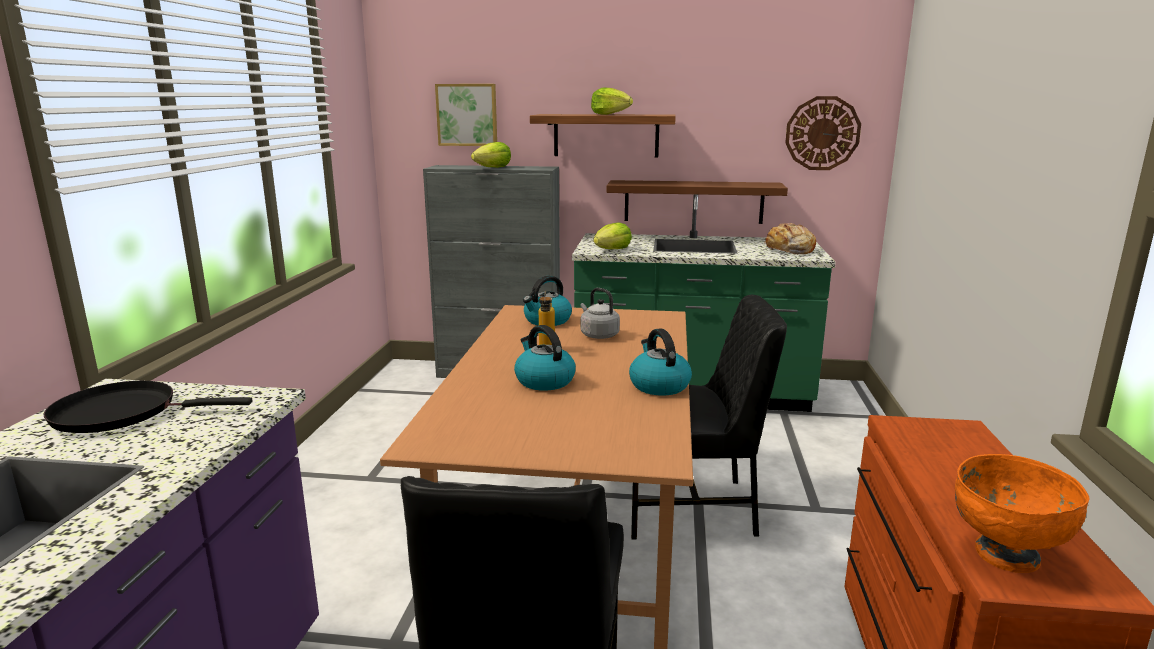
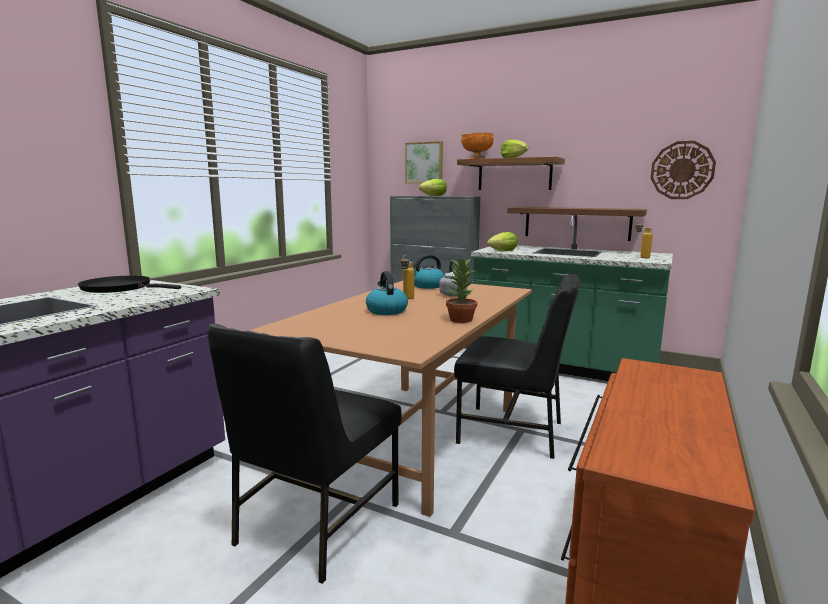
camera: 20 degrees right, 5 degrees down
kettle [629,329,692,396] -> potted plant [446,258,477,323]
bread [764,223,816,254] -> bottle [635,221,653,258]
orange bowl [955,454,1089,573] -> orange bowl moved to [461,133,493,159]

